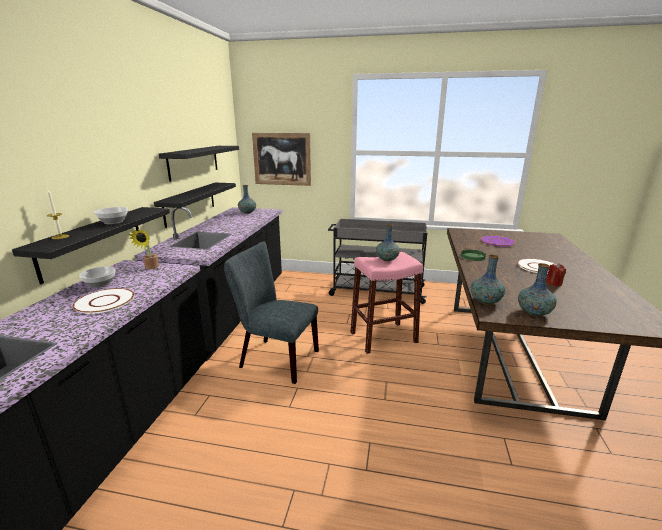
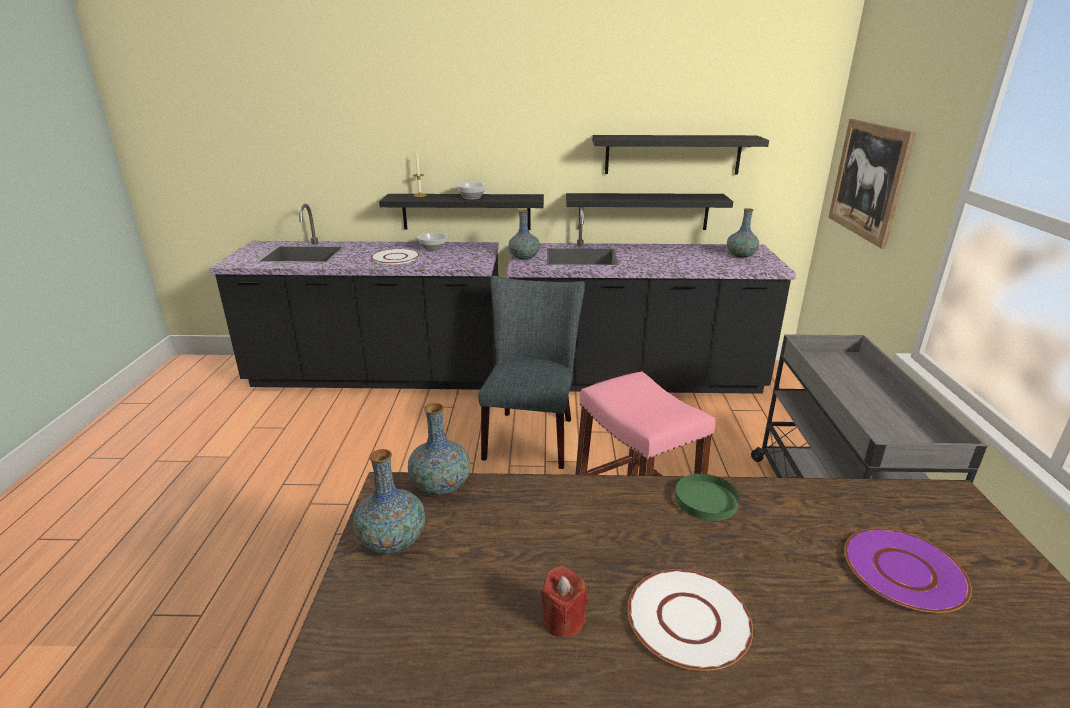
camera: 80 degrees right, 5 degrees up
potted plant [129,229,159,269] -> none
vase [376,224,400,261] -> vase moved to [508,210,540,260]

